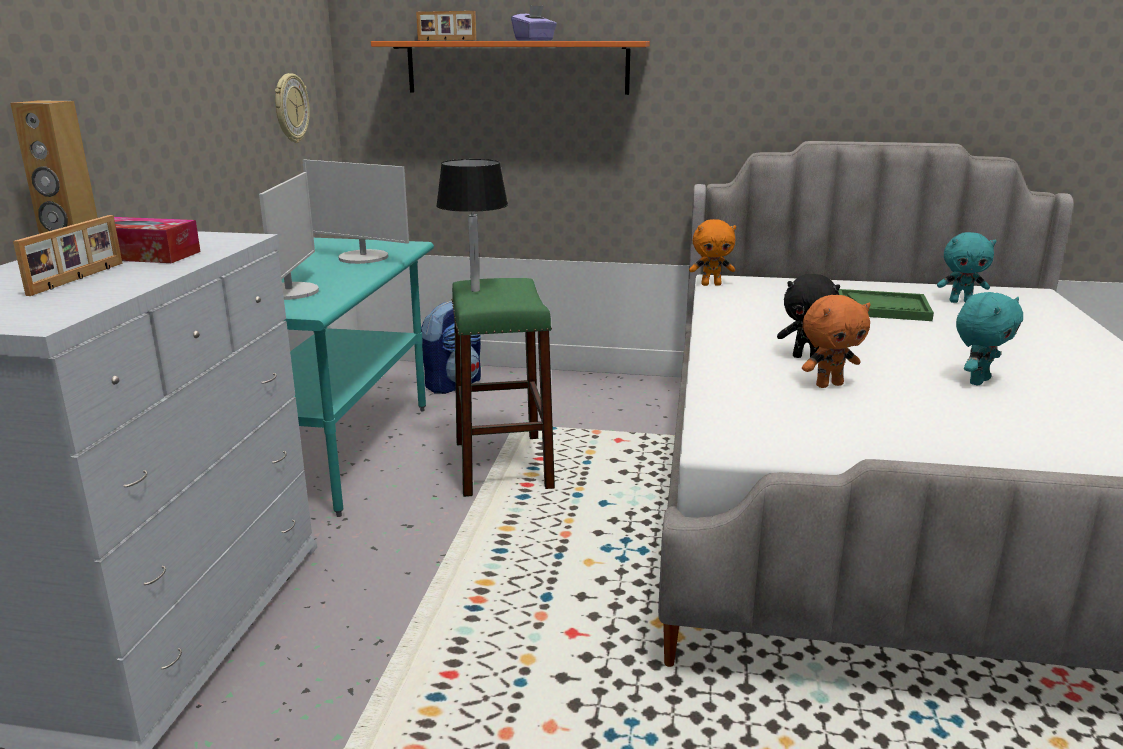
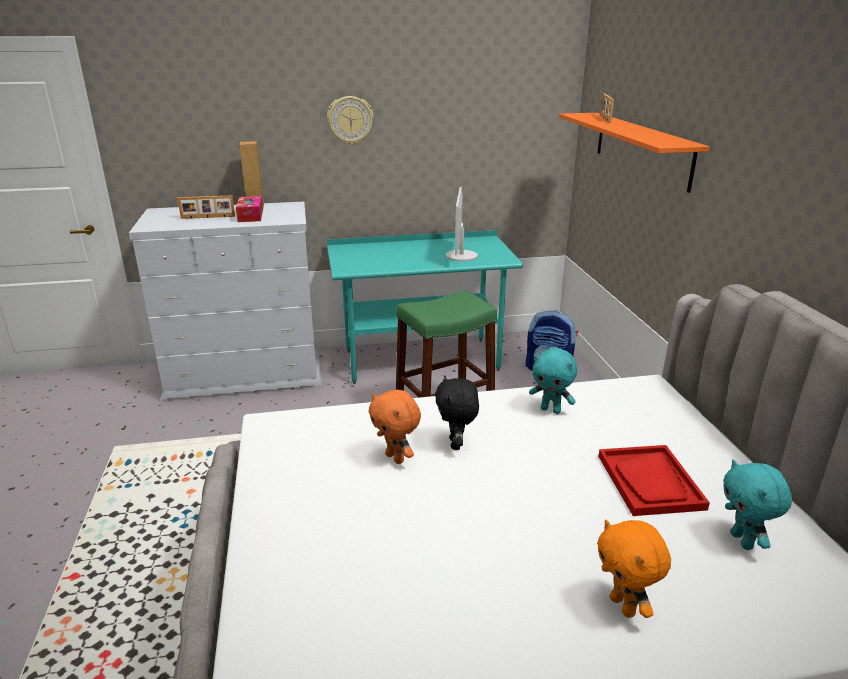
camera: 70 degrees right, 5 degrees up
monitor [259,172,319,300] -> none
wall clock [275,73,310,143] -> wall clock moved to [327,96,374,145]
black table lamp [436,159,508,292] -> none
purple tissue box [511,5,557,40] -> none
orange plush toy [689,219,736,286] -> orange plush toy moved to [597,520,671,618]
green tray [838,289,934,321] -> red tray [598,445,710,516]
turquoise plush toy [956,292,1023,385] -> turquoise plush toy moved to [529,348,577,414]

